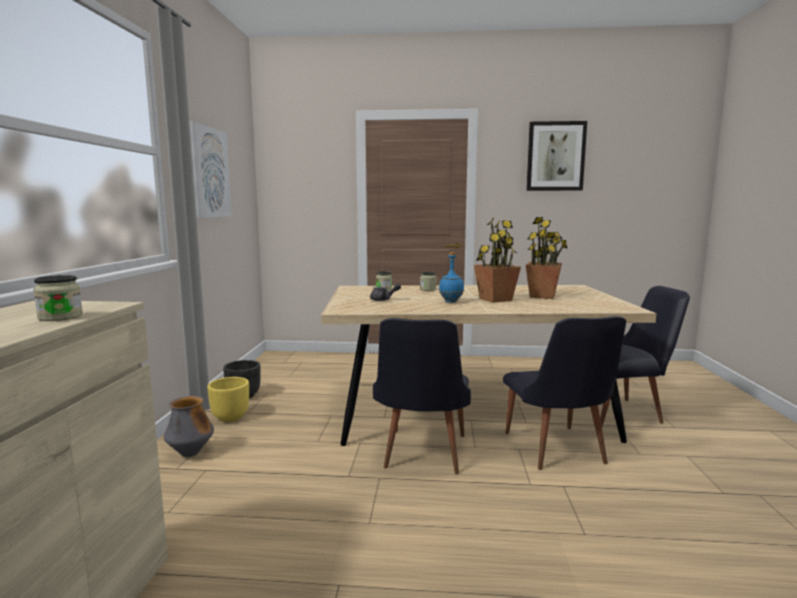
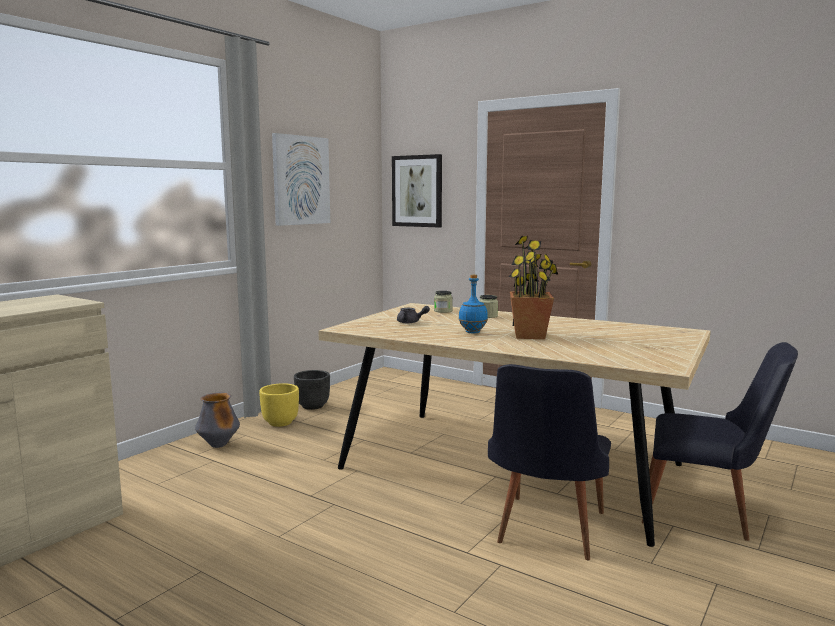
camera: 30 degrees right, 0 degrees up
jar [33,275,83,321] -> none
black chair [373,318,471,474] -> none
picture [526,121,587,191] -> picture moved to [392,154,442,227]
potted plant [526,217,568,299] -> none

